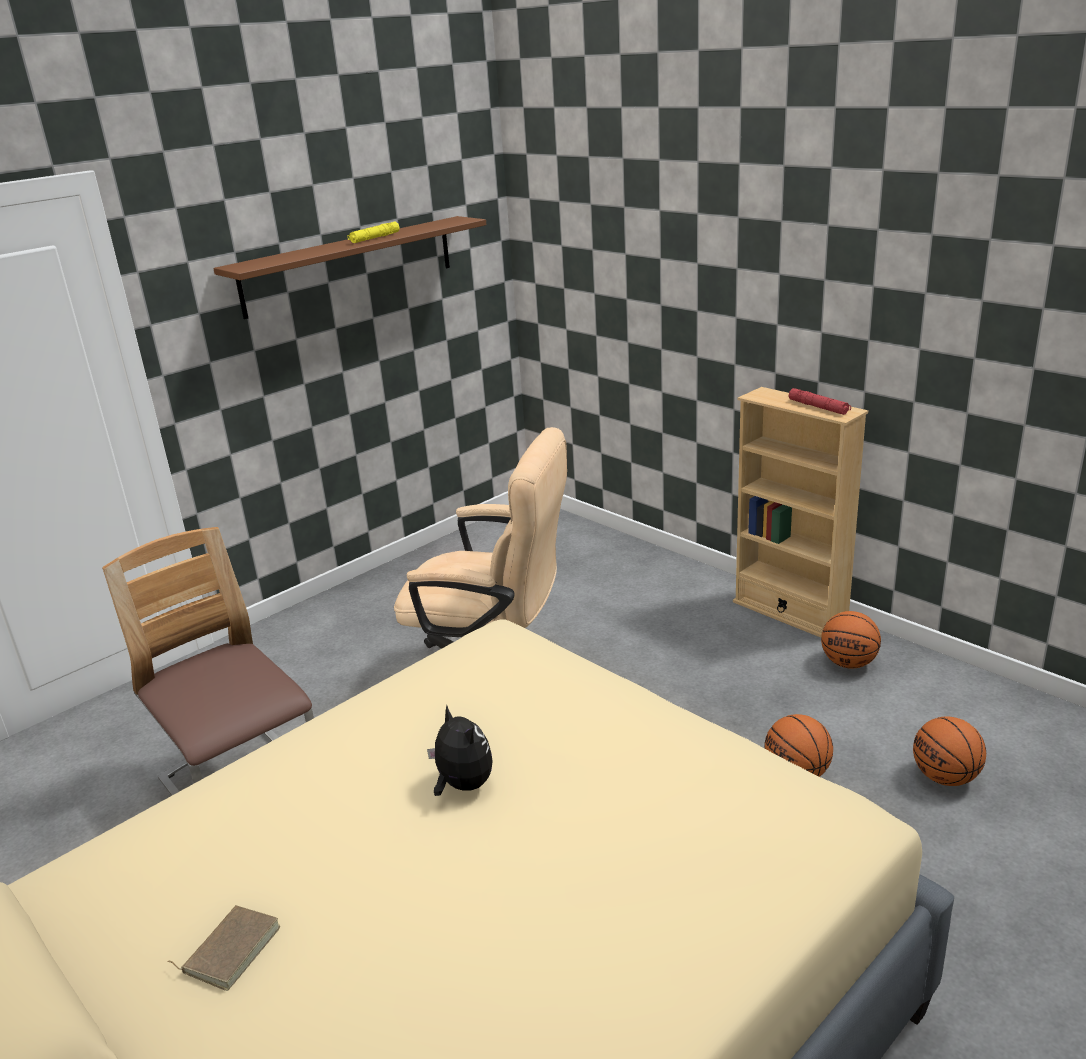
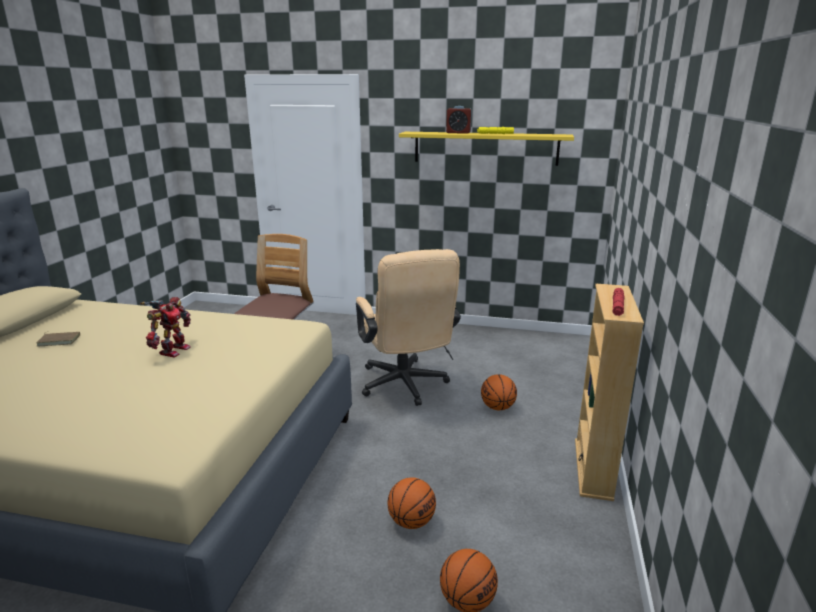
camera: 55 degrees right, 5 degrees down
brown shelf [213,216,486,319] -> yellow shelf [399,132,574,166]
plush toy [427,705,493,796] -> toy robot [140,297,191,358]
basketball [821,611,881,669] -> basketball moved to [481,374,517,410]
none -> alarm clock [446,106,472,134]

